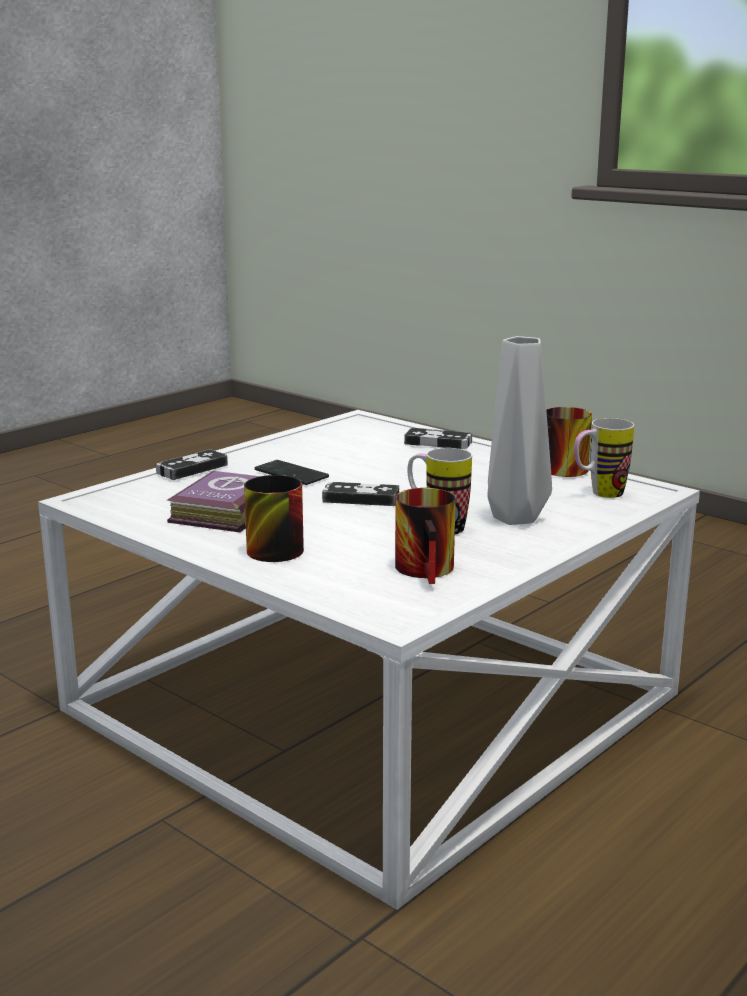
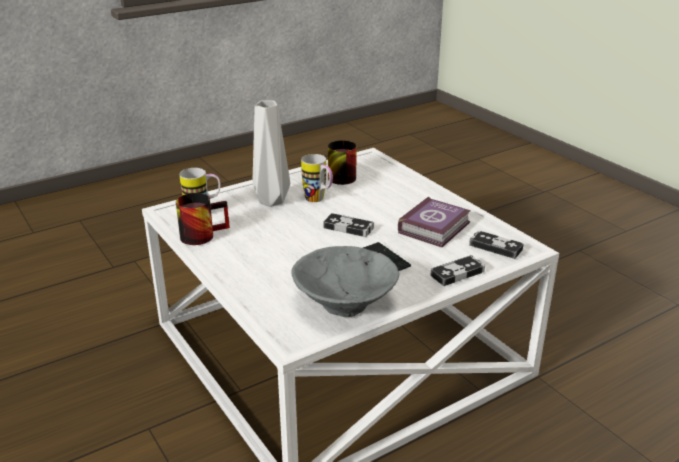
camera: 165 degrees left, 10 degrees up
mug [244,475,304,562] -> none
game controller [404,428,472,449] -> game controller moved to [469,231,524,259]
none -> grey bowl [291,246,400,317]

